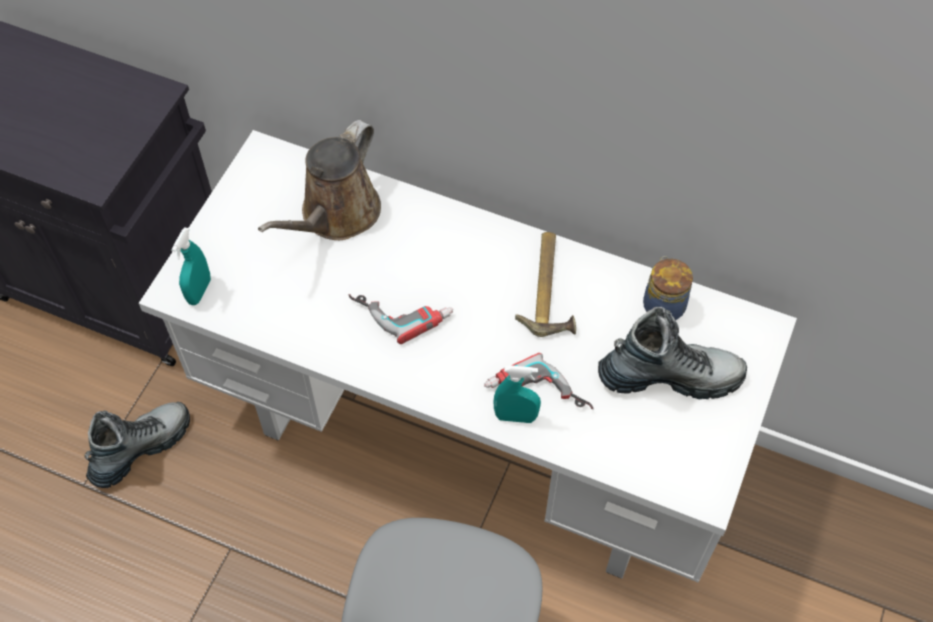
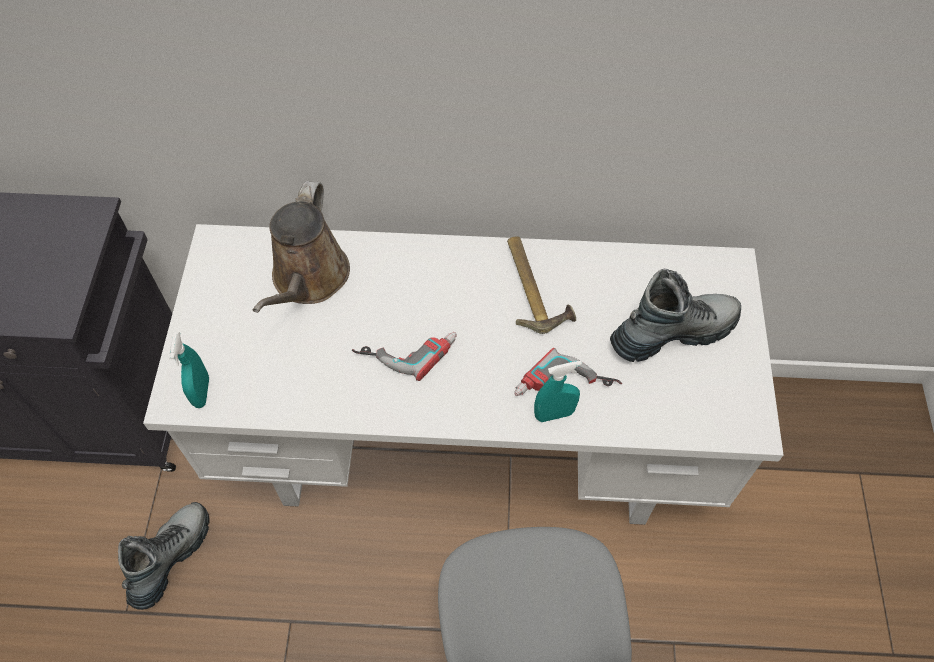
camera: 20 degrees left, 0 degrees up
jar [643,256,693,321] -> none

